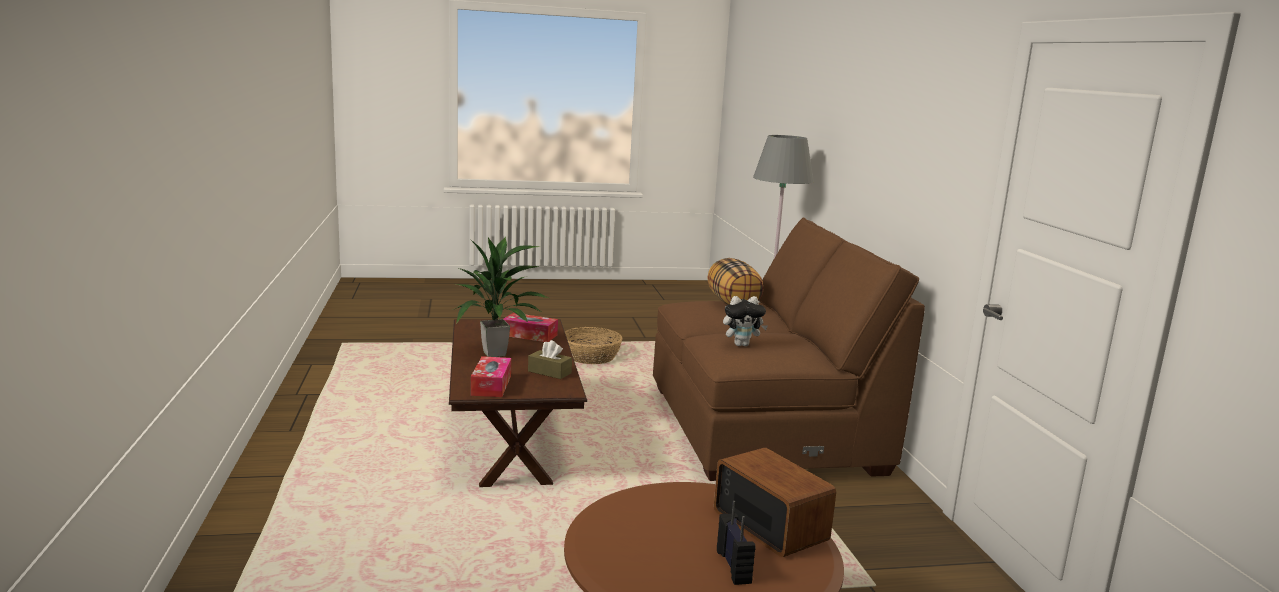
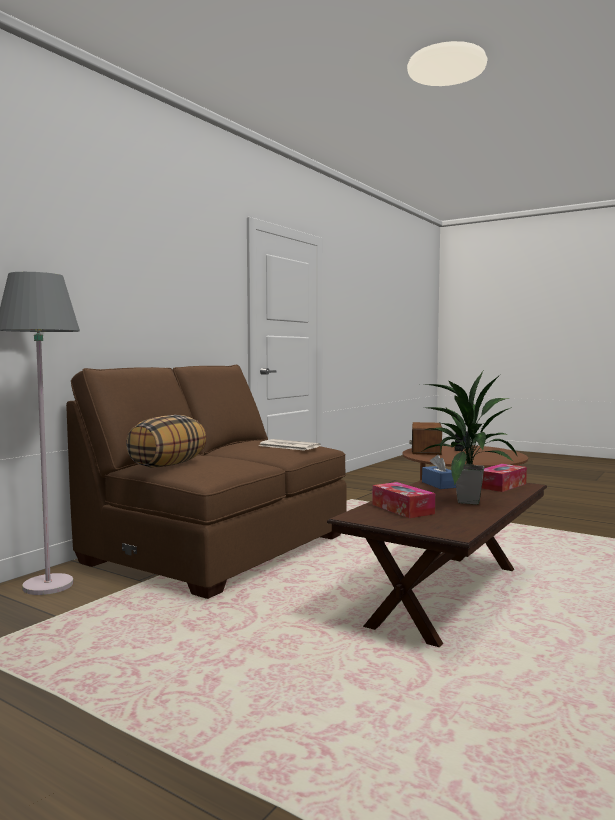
camera: 135 degrees left, 10 degrees down
brown tissue box [528,340,572,379] -> blue tissue box [422,455,456,489]
basket [565,327,623,364] -> none
plush toy [723,296,768,346] -> newspaper [259,439,321,451]

